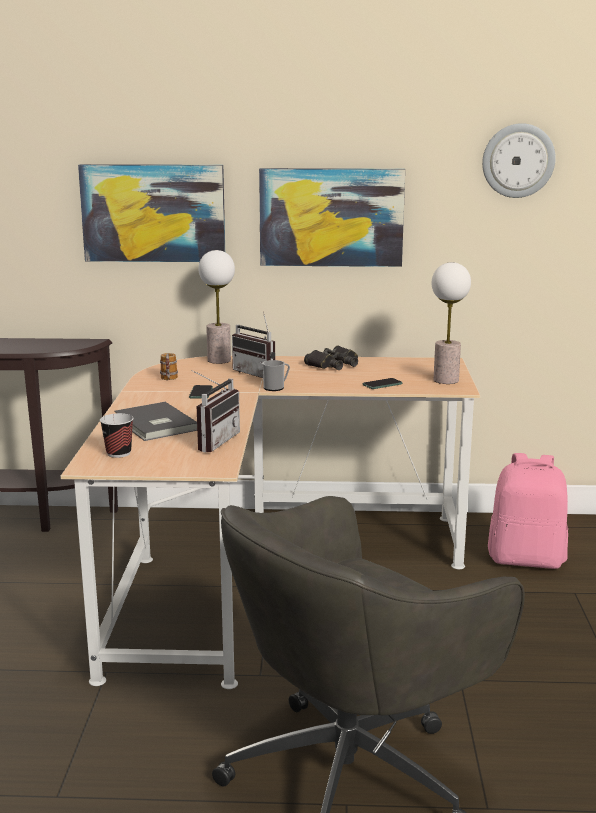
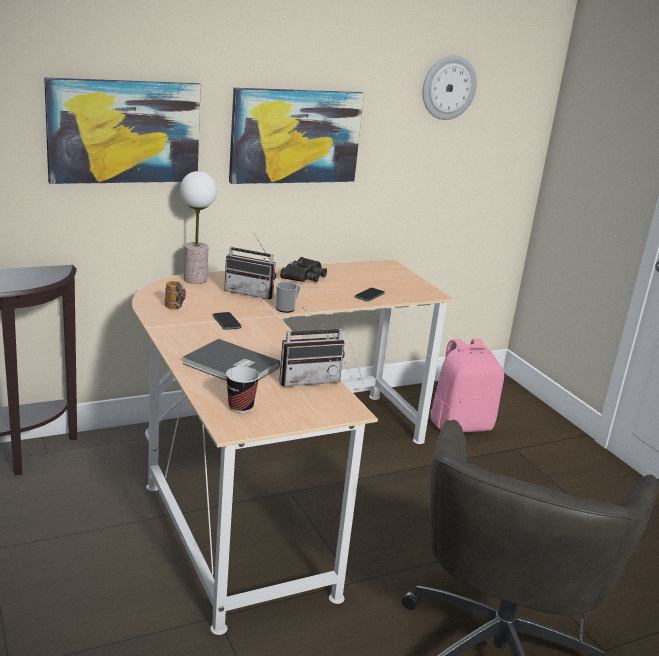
camera: 30 degrees left, 5 degrees up
radio [191,370,240,453] -> radio turned 75 degrees clockwise [279,307,345,387]
table lamp [432,262,471,384] -> none

